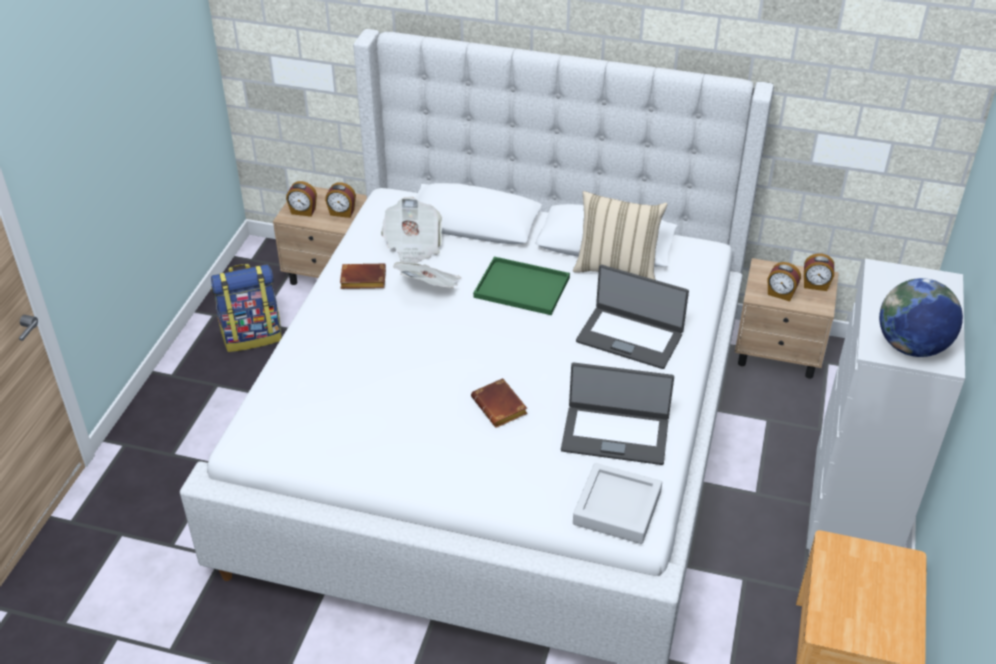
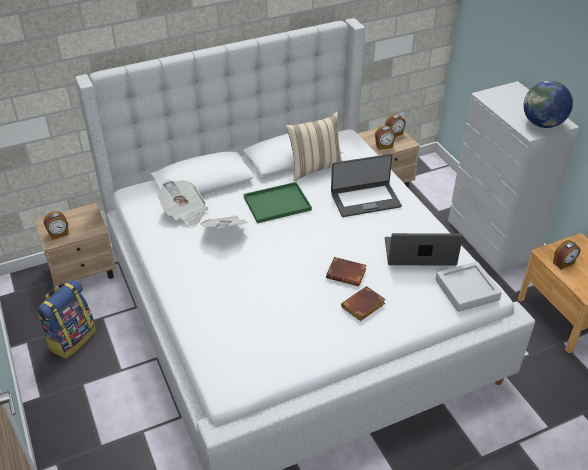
camera: 40 degrees left, 0 degrees up
alarm clock [325,182,356,218] -> alarm clock moved to [553,240,581,270]
brown book [340,264,386,289] -> brown book moved to [341,286,386,321]
laptop [561,363,674,465] -> laptop turned 150 degrees counterclockwise [385,233,463,266]

